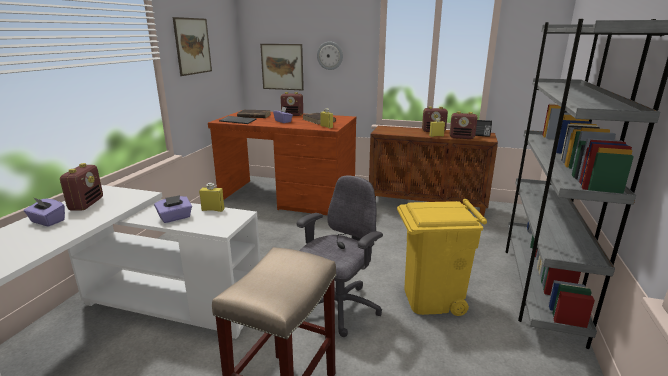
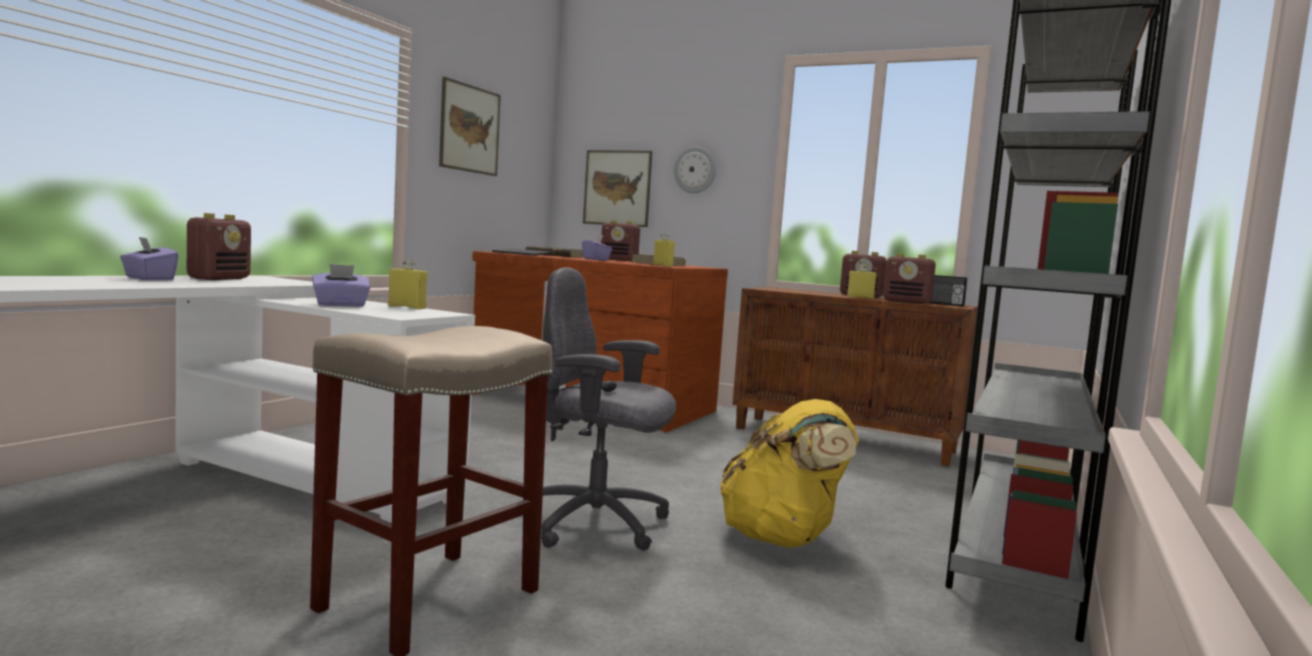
camera: 10 degrees right, 15 degrees down
grey office chair [297,176,383,337] -> grey office chair turned 120 degrees counterclockwise [541,267,676,551]
yellow trash can [397,199,487,316] -> yellow backpack [720,399,859,548]

